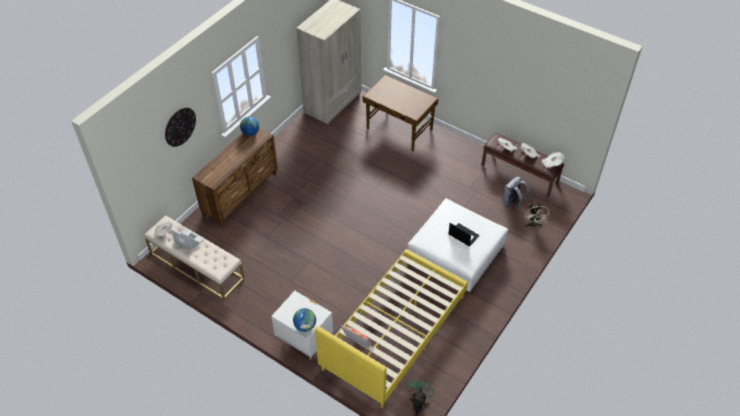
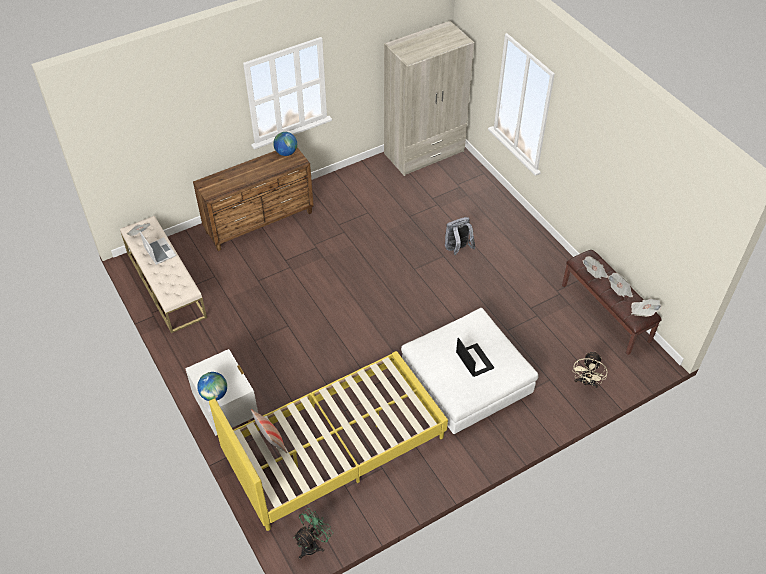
camera: 25 degrees right, 0 degrees up
wall clock [165,107,196,147] -> none
brown desk [363,75,438,151] -> none
grey backpack [503,177,529,209] -> grey backpack moved to [445,217,475,255]

